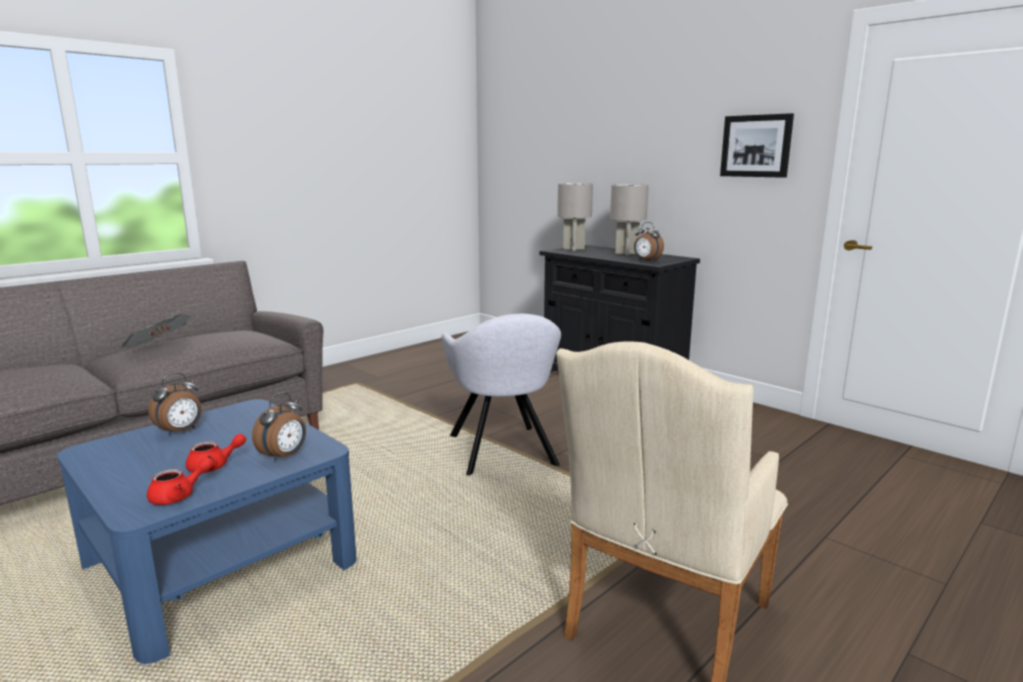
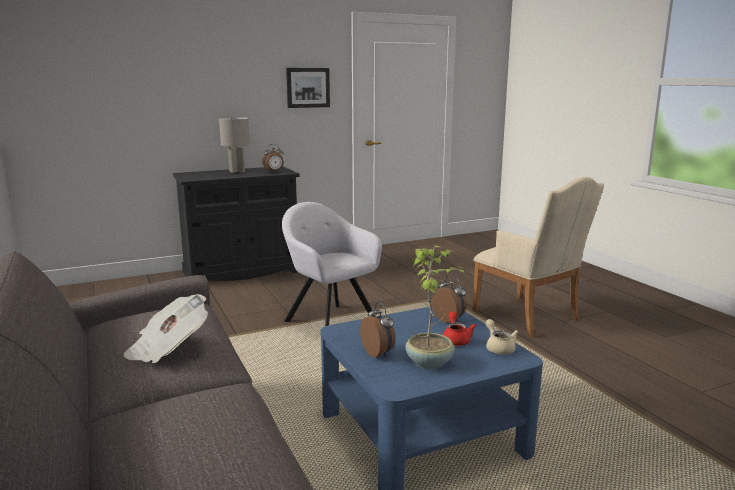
camera: 70 degrees left, 0 degrees up
red teapot [147,457,214,505] -> beige teapot [486,319,518,355]
grey armchair [441,314,561,476] -> grey armchair turned 135 degrees counterclockwise [282,202,382,326]
grey table lamp [557,183,593,251] -> none
none -> potted plant [405,245,468,369]

